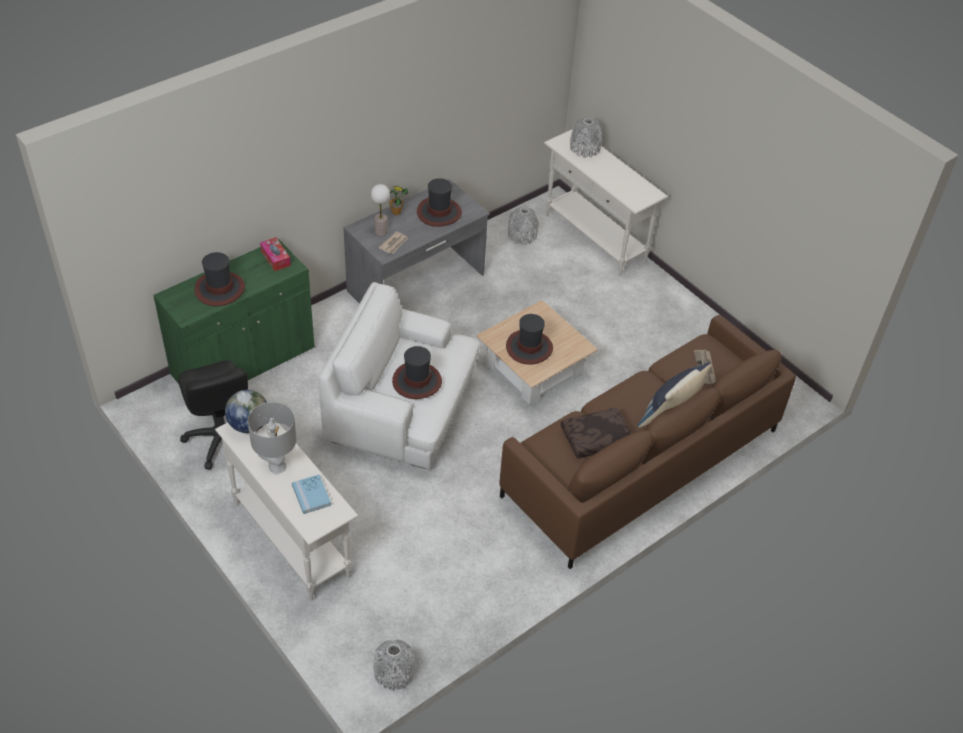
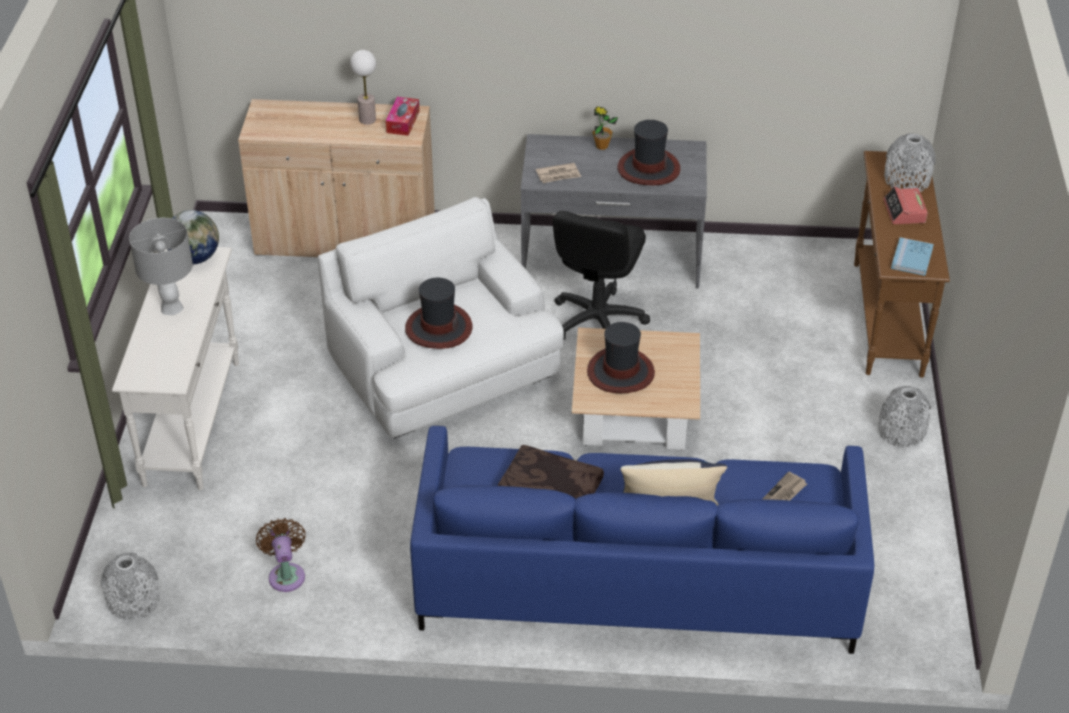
camera: 45 degrees right, 5 degrees down
green cabinet [153,239,315,384] -> beige cabinet [238,99,435,257]
black office chair [178,360,248,470] -> black office chair moved to [552,211,650,341]
hat [194,252,245,306] -> none
blue book [292,474,331,514] -> blue book moved to [891,237,934,276]
table lamp [371,184,390,236] -> table lamp moved to [350,50,376,125]
brown sofa [499,315,796,569] -> blue sofa [410,426,874,654]
grey vase [508,206,538,245] -> grey vase moved to [878,386,931,447]
white console table [544,129,668,276] -> brown console table [854,151,950,378]
none -> brown fan [256,518,306,592]
none -> alarm clock [883,186,928,224]

